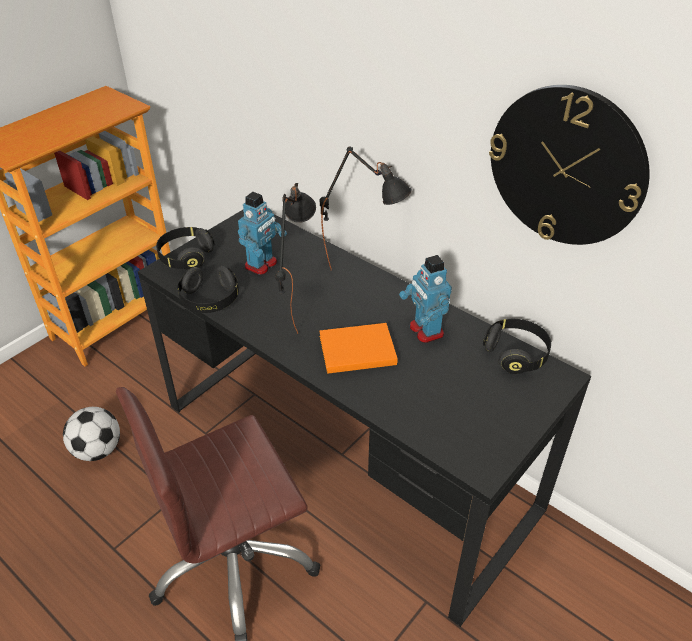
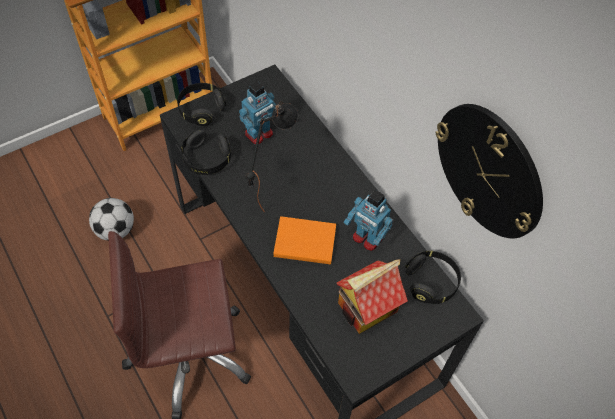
camera: 15 degrees right, 15 degrees up
black table lamp [320,146,412,270] -> none
toy robot [399,255,452,343] -> toy robot turned 45 degrees counterclockwise [344,190,393,251]
none -> toy house [336,260,408,334]

